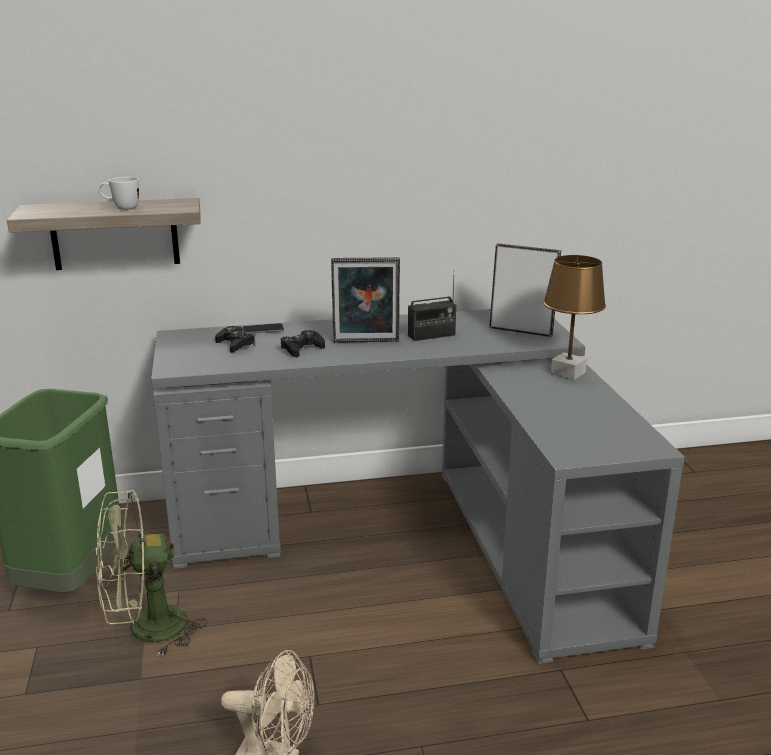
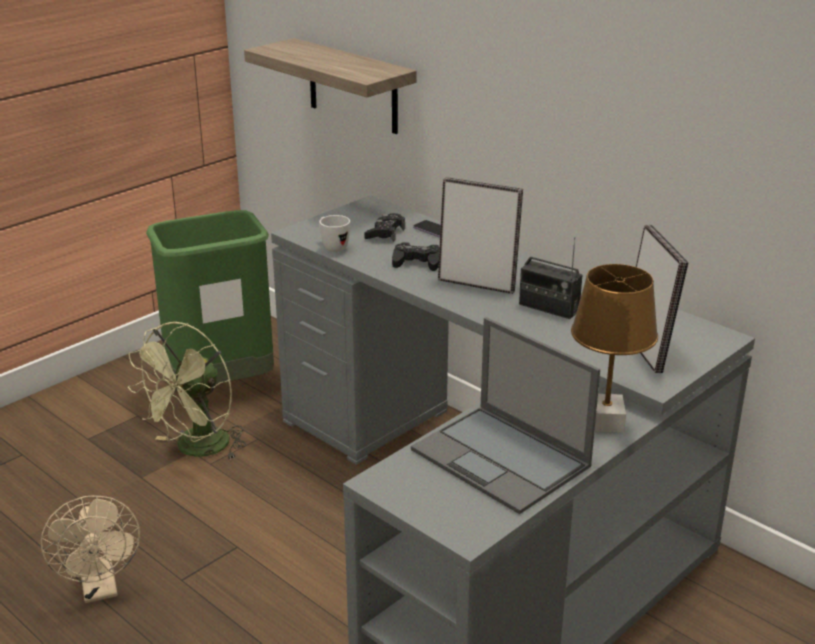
camera: 55 degrees right, 5 degrees up
green fan [96,490,207,657] -> green fan turned 90 degrees counterclockwise [128,322,247,460]
white mug [99,177,139,210] -> white mug moved to [319,215,350,252]
picture frame [331,257,400,343] -> picture frame turned 150 degrees clockwise [438,177,523,294]
none -> laptop [411,317,600,514]

